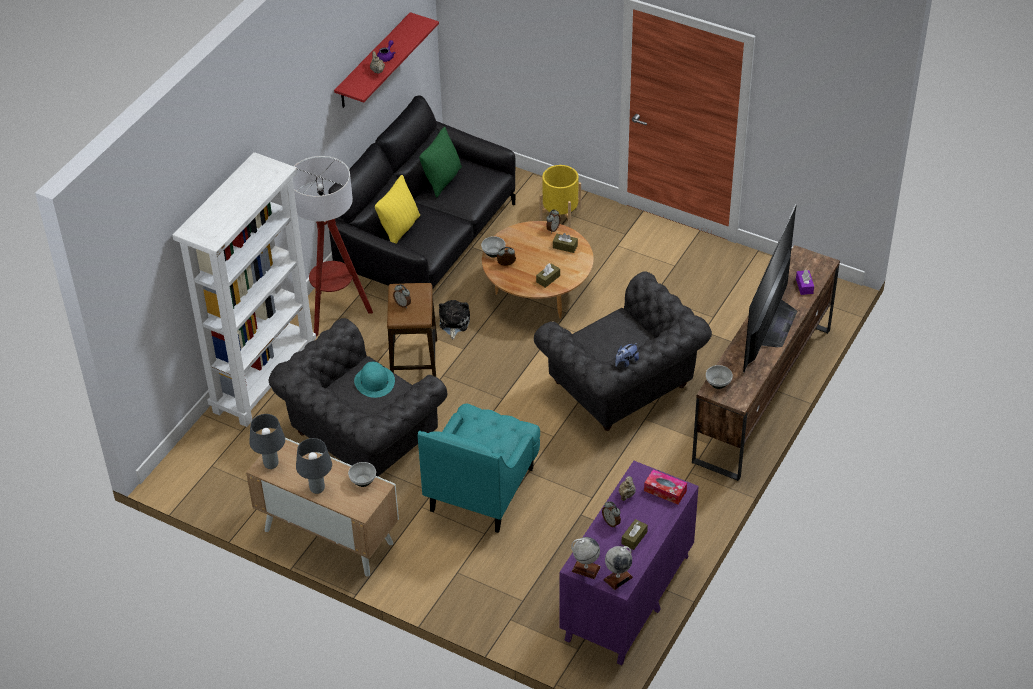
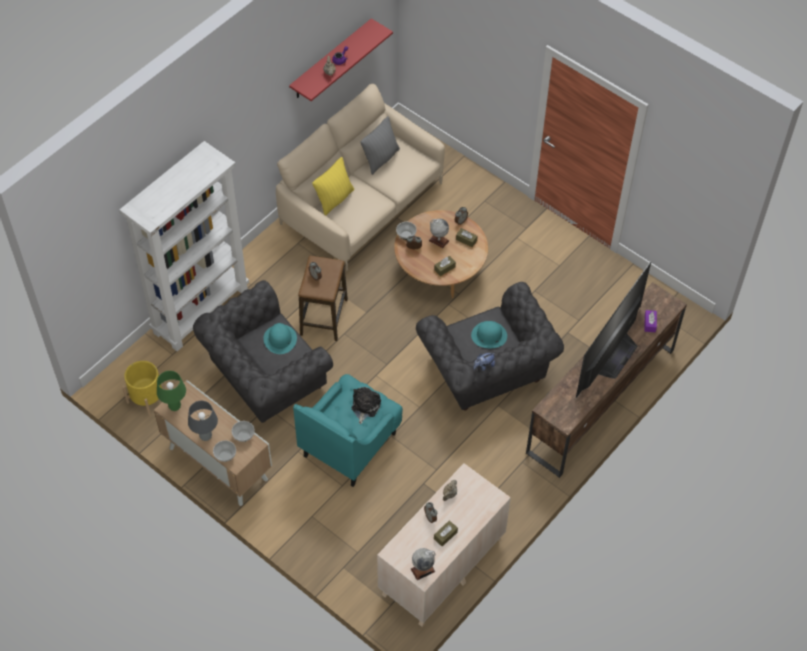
camera: 10 degrees right, 10 degrees up
grey table lamp [249,414,285,469] -> green table lamp [157,371,186,411]
floor lamp [293,156,373,337] -> none
black sofa [328,96,516,289] -> beige sofa [276,84,445,271]
green pillow [419,127,462,197] -> grey pillow [360,116,400,175]
plush toy [439,300,470,339] -> plush toy moved to [352,387,381,424]
yellow planter [539,165,581,228] -> yellow planter moved to [122,361,167,417]
purple dresser [560,461,699,665] -> beige dresser [377,463,511,627]
globe [571,537,601,579] -> globe moved to [429,219,449,248]
tissue box [644,470,687,505] -> none
bowl [706,365,733,389] -> bowl moved to [213,441,236,462]
none -> turquoise hat [471,321,507,348]

